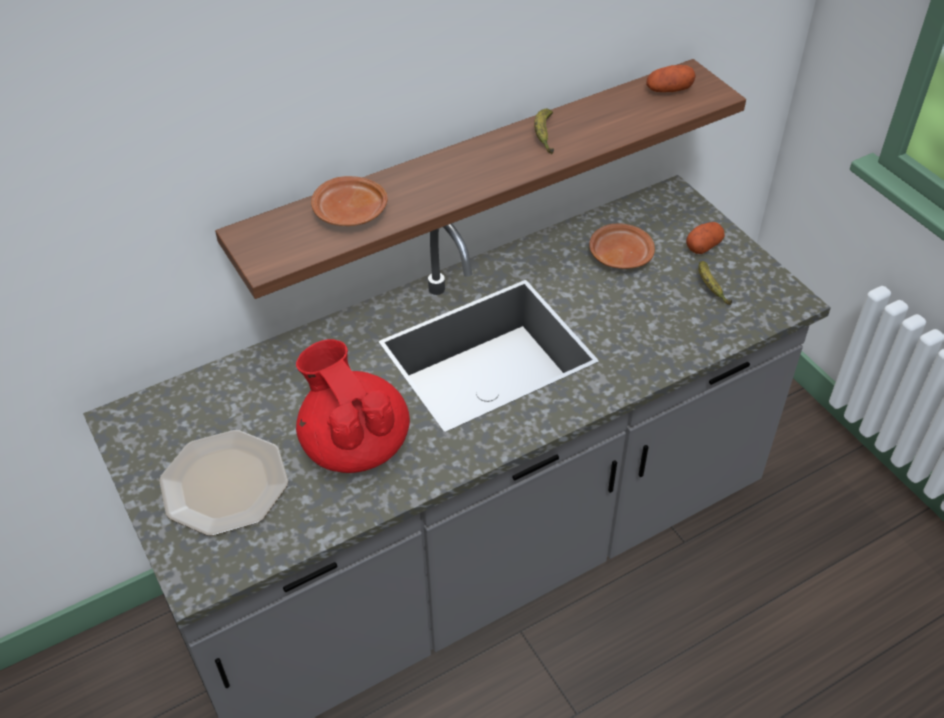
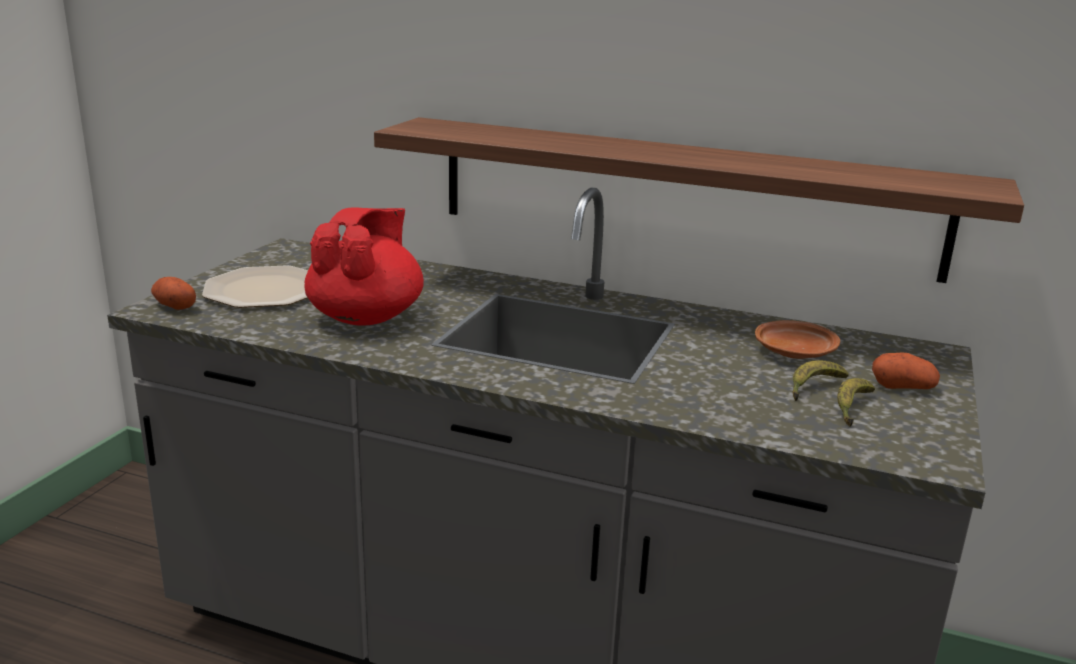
camera: 50 degrees right, 25 degrees down
brown plate [311,176,388,226] -> none
banana [534,109,554,154] -> banana moved to [792,360,849,401]
potato [646,65,696,92] -> potato moved to [151,277,196,310]

